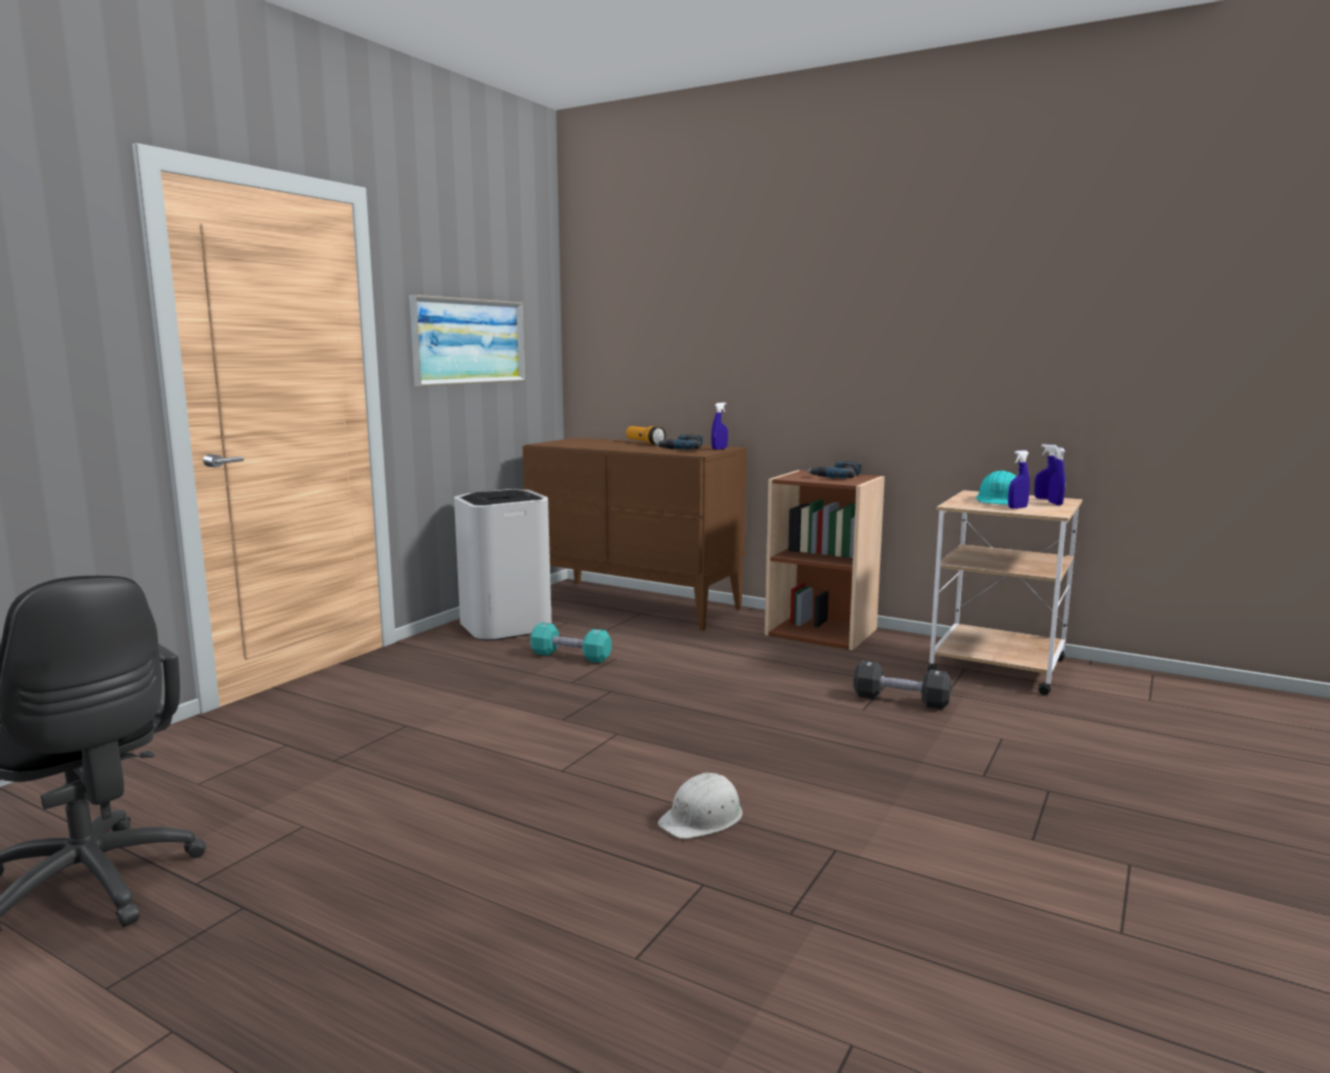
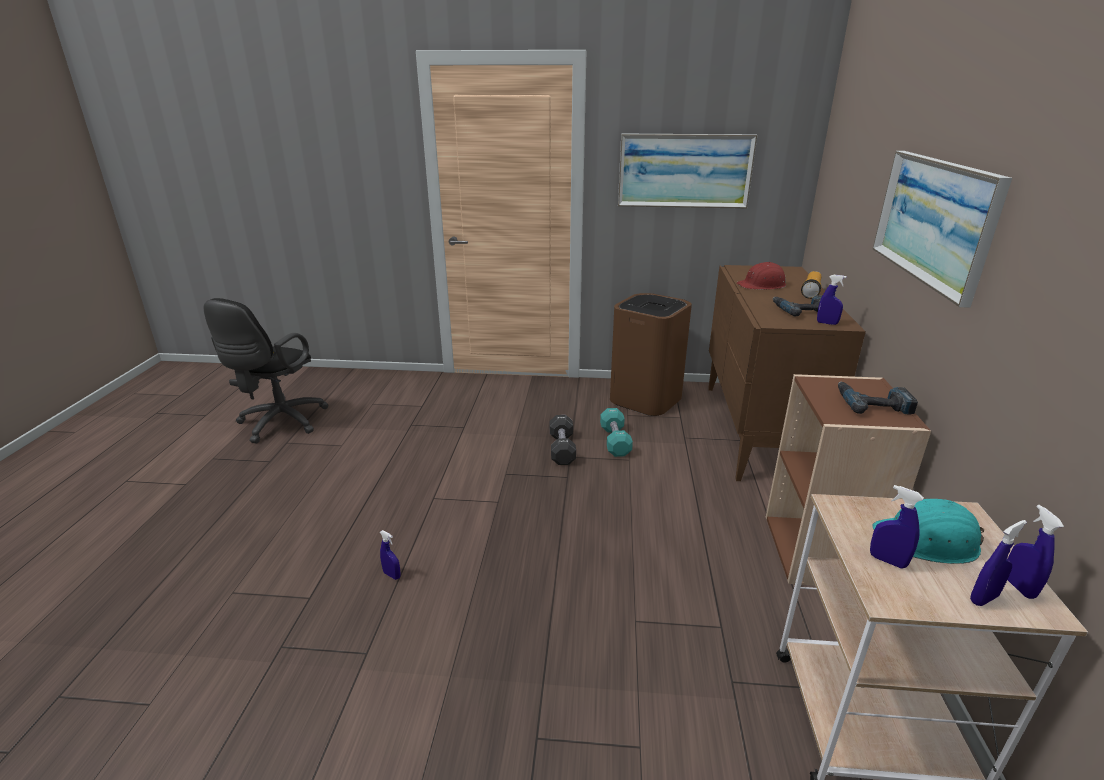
camera: 65 degrees right, 15 degrees up
white trash can [454,489,552,641] -> brown trash can [610,293,692,416]
white hard hat [658,773,743,839] -> blue spray bottle [380,530,401,580]
black dumbbell [853,660,951,709] -> black dumbbell moved to [550,415,576,465]
none -> red hard hat [737,262,786,290]
none -> picture [872,151,1012,308]

